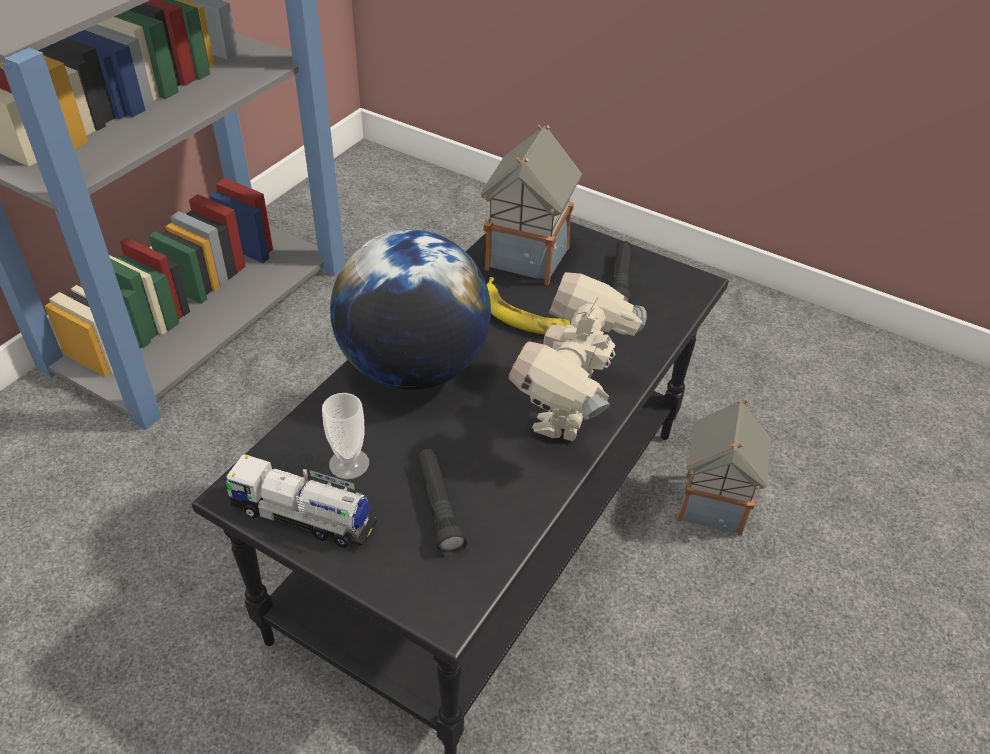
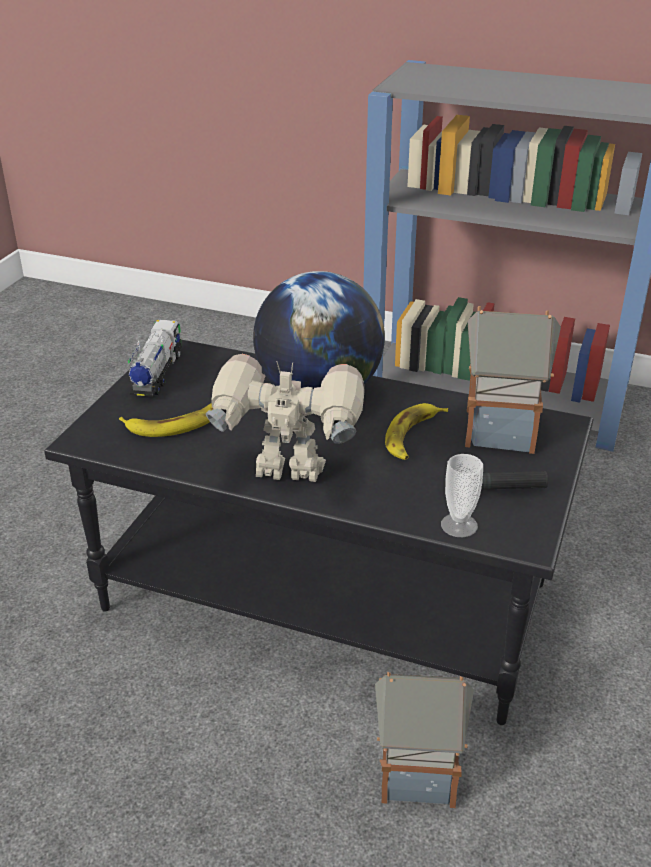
camera: 80 degrees right, 10 degrees down
cup [322,393,369,479] -> cup moved to [441,454,483,537]
black flashlight [417,449,467,555] -> banana [119,403,213,437]

